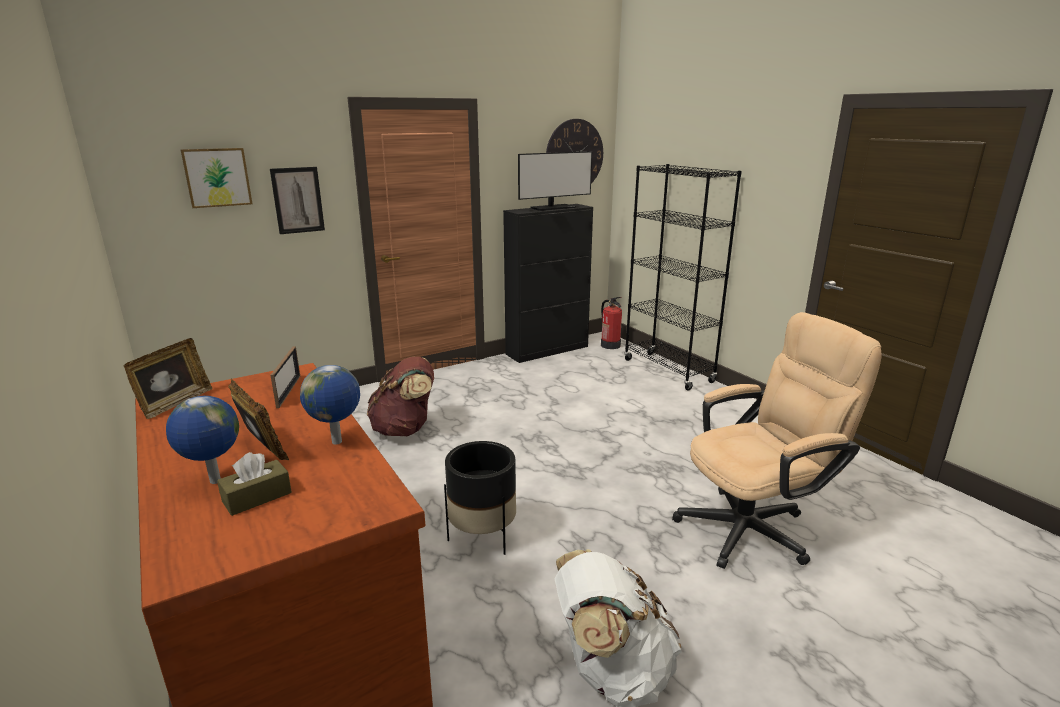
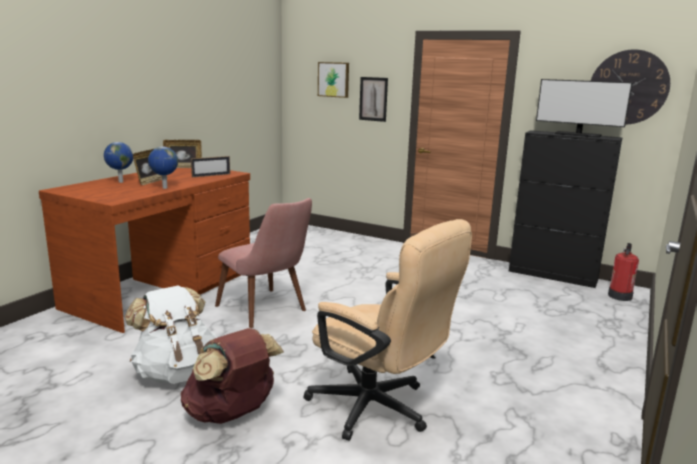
camera: 60 degrees right, 5 degrees down
brown tissue box [217,452,292,516] -> none
brown backpack [367,357,434,436] -> brown backpack moved to [181,328,284,424]
black planter [444,441,516,555] -> pink chair [215,198,312,328]
black bookcase [624,164,742,390] -> none

